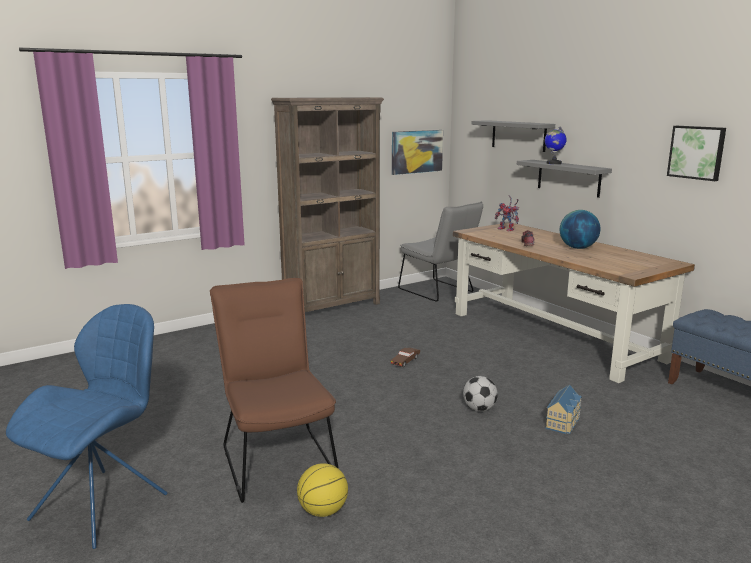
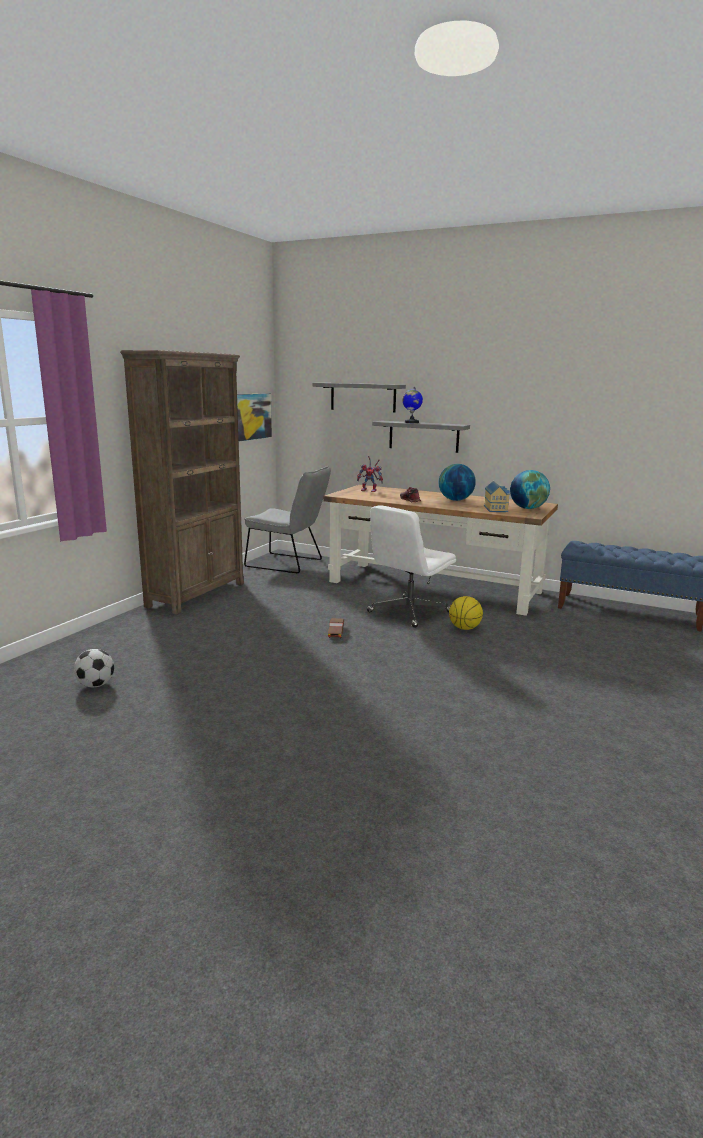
camera: 30 degrees left, 0 degrees up
blue chair [6,304,167,549] -> none
brown chair [210,278,339,503] -> none
basketball [297,463,348,517] -> basketball moved to [449,596,483,630]
football [463,376,498,411] -> football moved to [74,649,114,687]
toy house [545,385,582,434] -> toy house moved to [484,481,510,512]
picture [667,126,726,181] -> none
none -> white office chair [367,505,456,628]
none -> globe [510,470,550,509]

